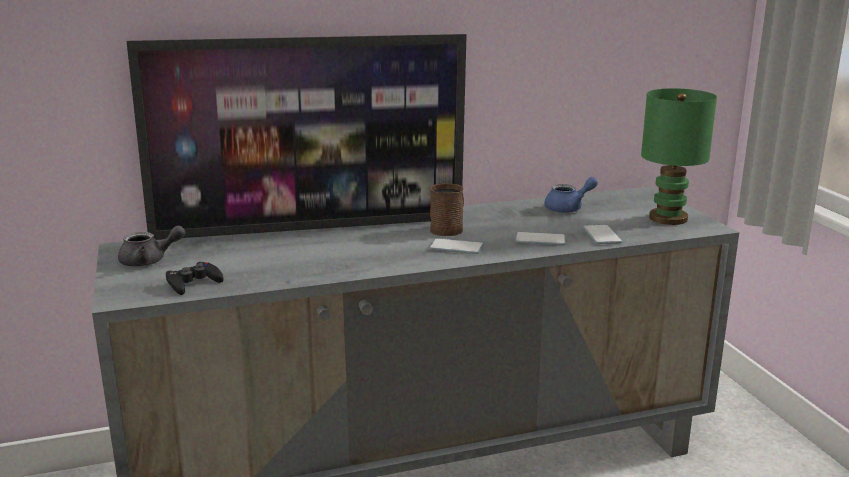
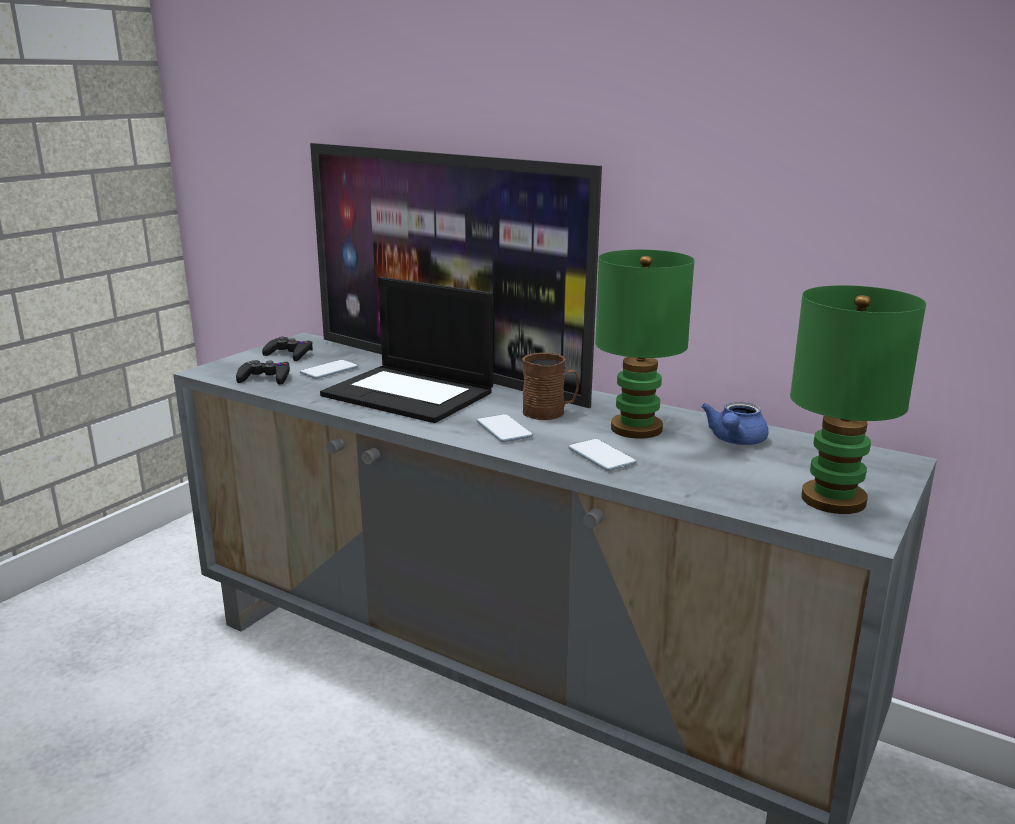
camera: 50 degrees right, 0 degrees up
grey teapot [118,225,186,267] -> black game controller [262,337,313,361]
blue teapot [544,177,598,213] -> blue teapot turned 90 degrees clockwise [701,401,769,445]
phone [583,225,622,244] -> phone moved to [300,360,358,379]
none -> laptop [320,277,493,423]
none -> green table lamp [595,250,695,439]

